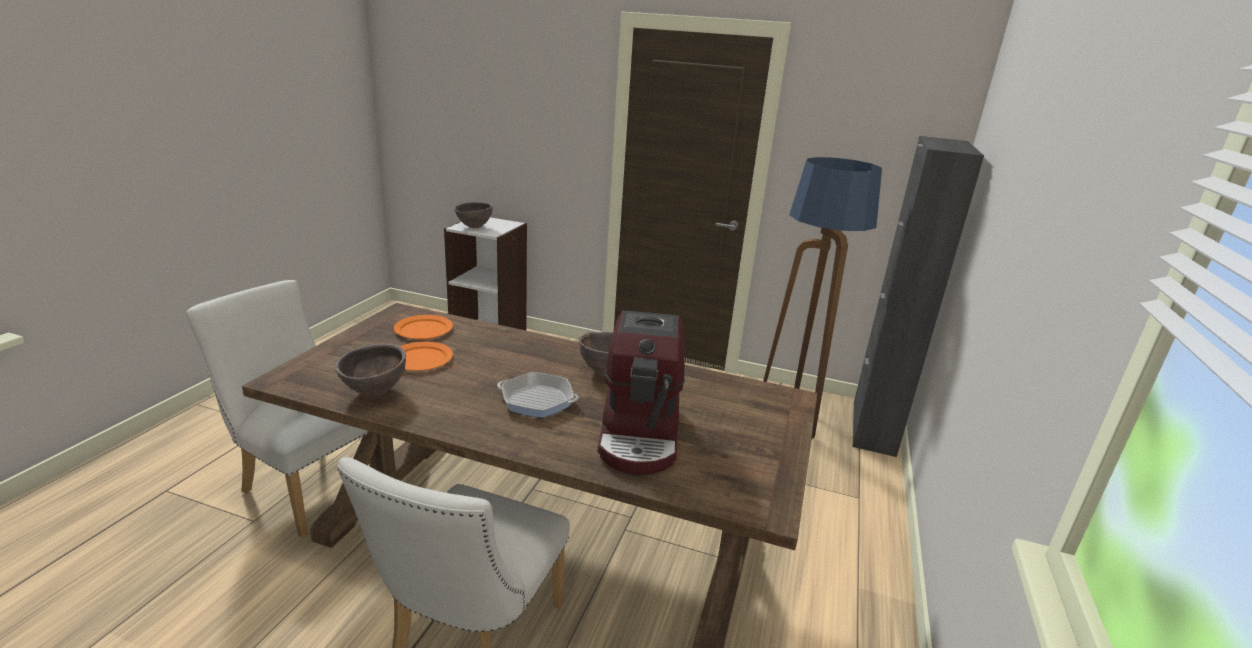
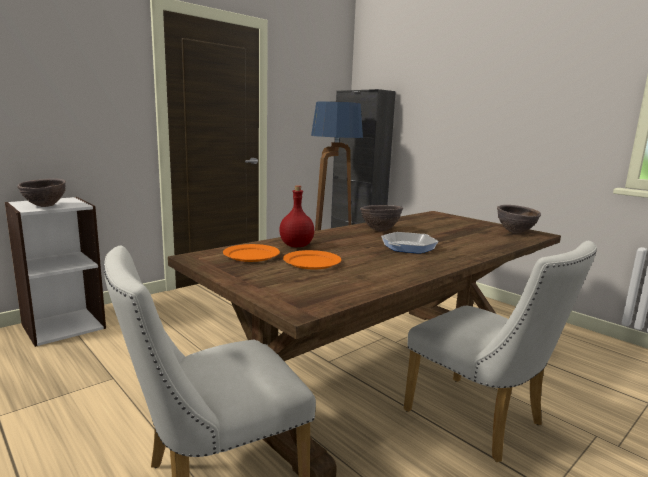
camera: 60 degrees left, 10 degrees down
brown bowl [335,344,406,396] -> brown bowl moved to [497,205,541,233]
coffee machine [598,310,685,475] -> none
none -> red bottle [279,185,314,247]

